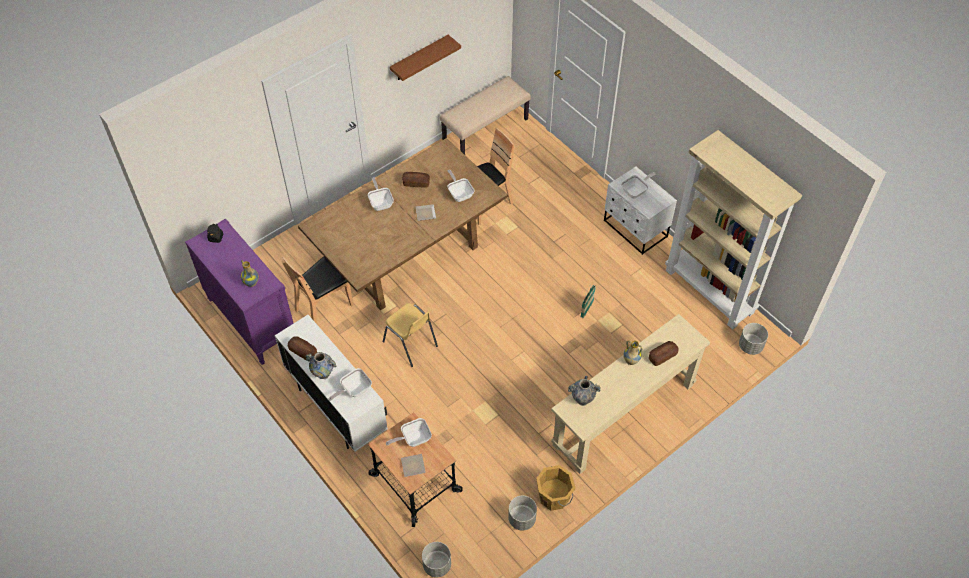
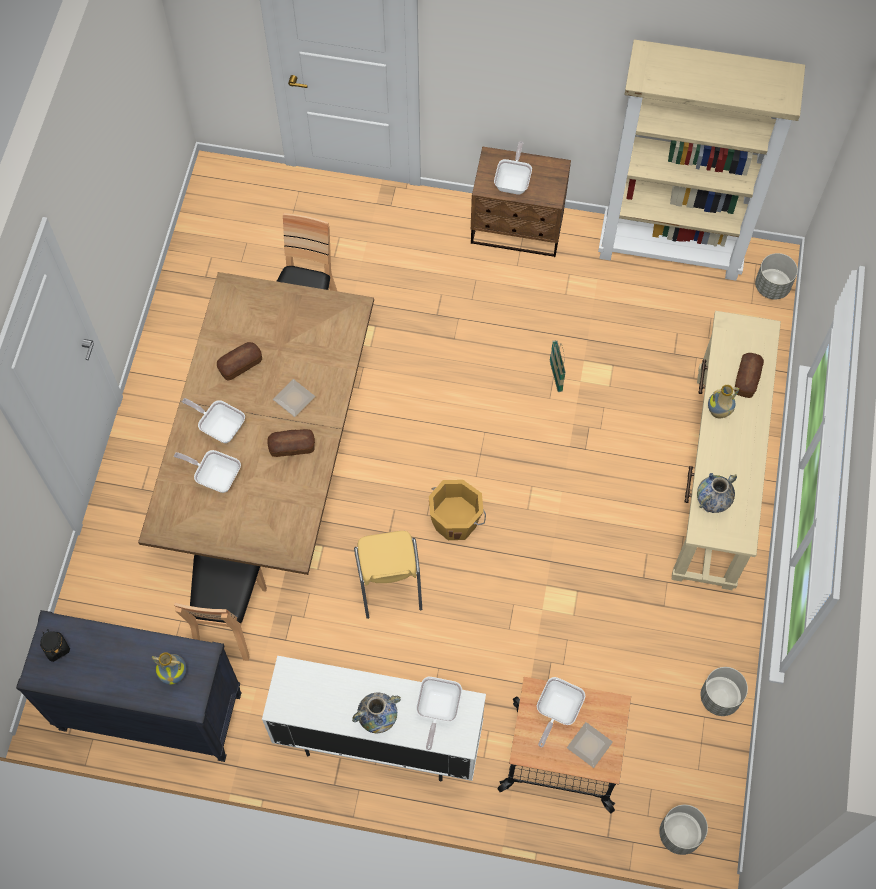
camera: 40 degrees left, 10 degrees up
purple dresser [185,218,294,365] -> black dresser [16,610,242,762]
bread [288,336,317,361] -> bread moved to [267,429,315,457]
yellow chair [383,303,438,367] -> yellow chair turned 75 degrees clockwise [354,531,422,619]
brown shelf [390,35,461,81] -> none
beige bench [440,76,531,155] -> none
frying pan [447,170,475,202] -> frying pan moved to [174,450,241,493]
orange bucket [536,465,576,511] -> orange bucket moved to [429,480,486,540]
white nightstand [604,166,677,255] -> brown nightstand [471,147,571,257]

